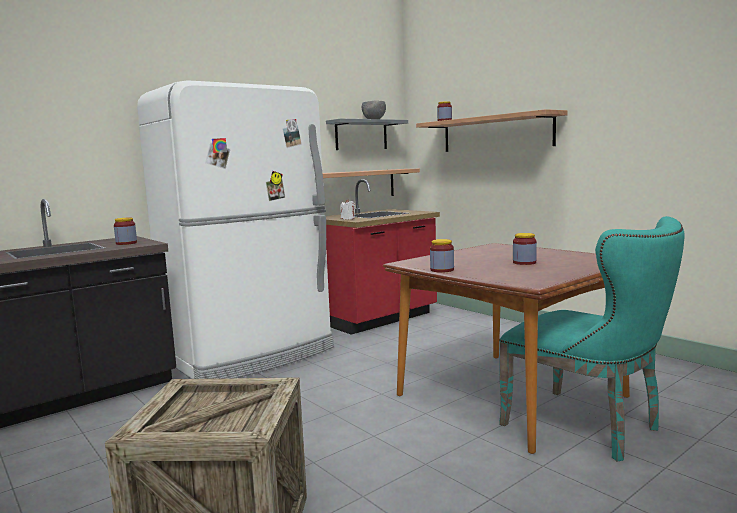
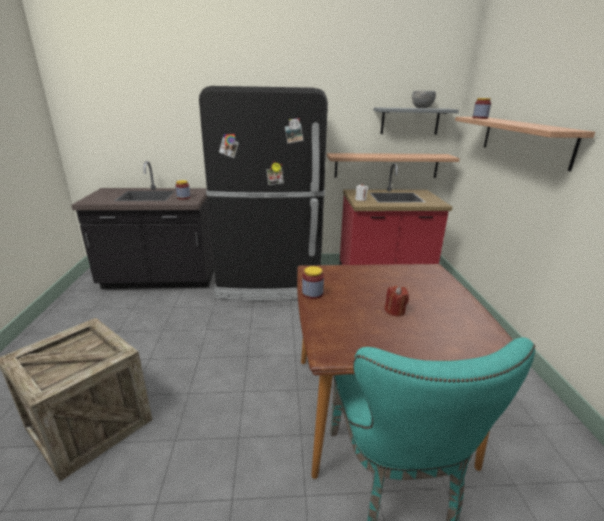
camera: 35 degrees right, 15 degrees up
white fridge [137,80,334,379] -> black fridge [199,86,328,301]
jar [513,233,537,265] -> red candle [385,286,409,316]

